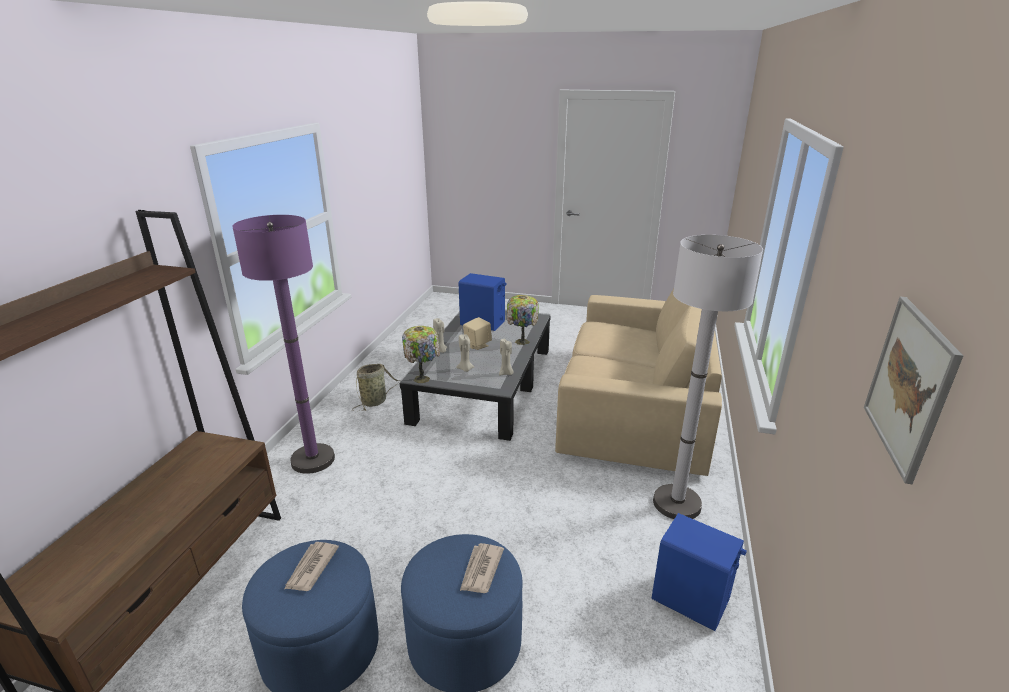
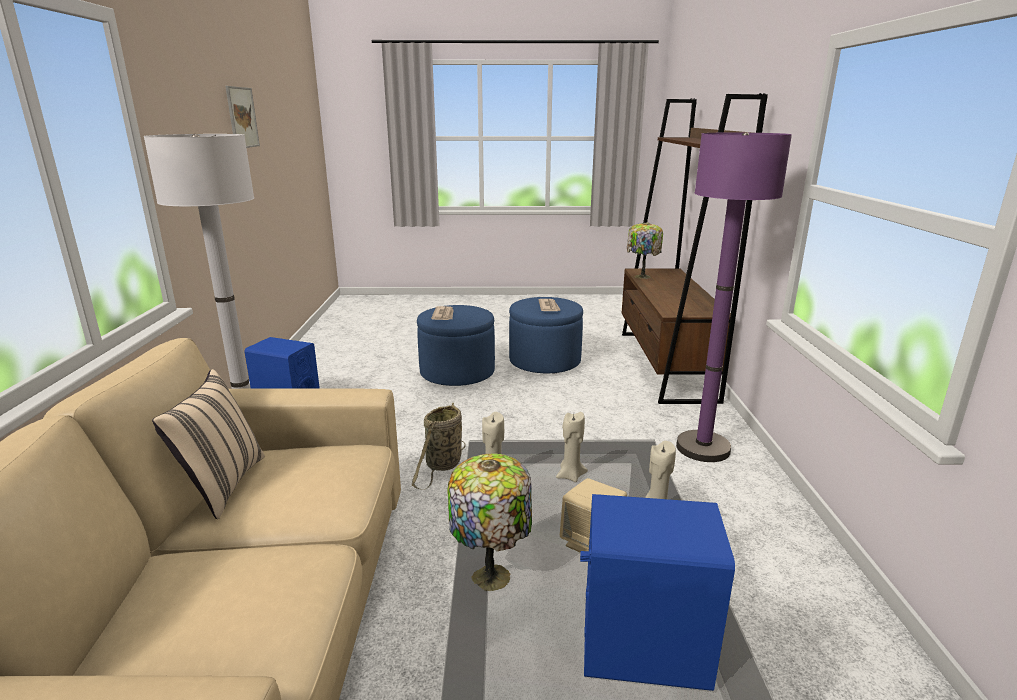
camera: 165 degrees right, 5 degrees down
basket [352,364,400,411] -> basket moved to [412,403,466,490]
table lamp [402,326,440,383] -> table lamp moved to [627,222,663,279]
none -> beige pillow [152,369,265,519]

